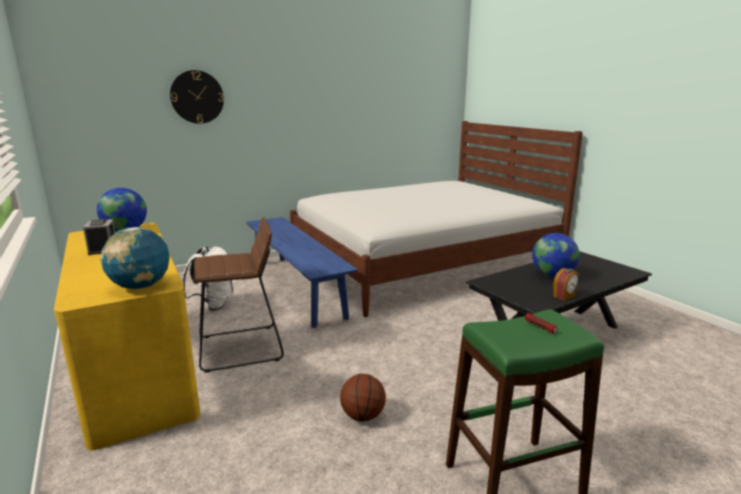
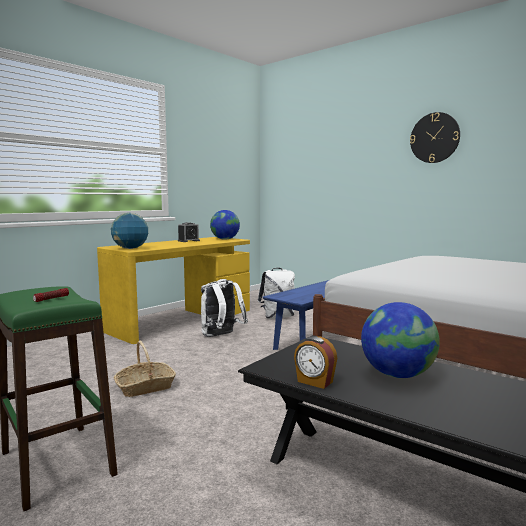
camera: 70 degrees right, 10 degrees down
wall clock [170,70,224,124] -> wall clock moved to [410,112,460,163]
brown stool [194,217,284,372] -> white backpack [201,279,248,337]
basketball [340,374,386,422] -> basket [114,341,176,397]

